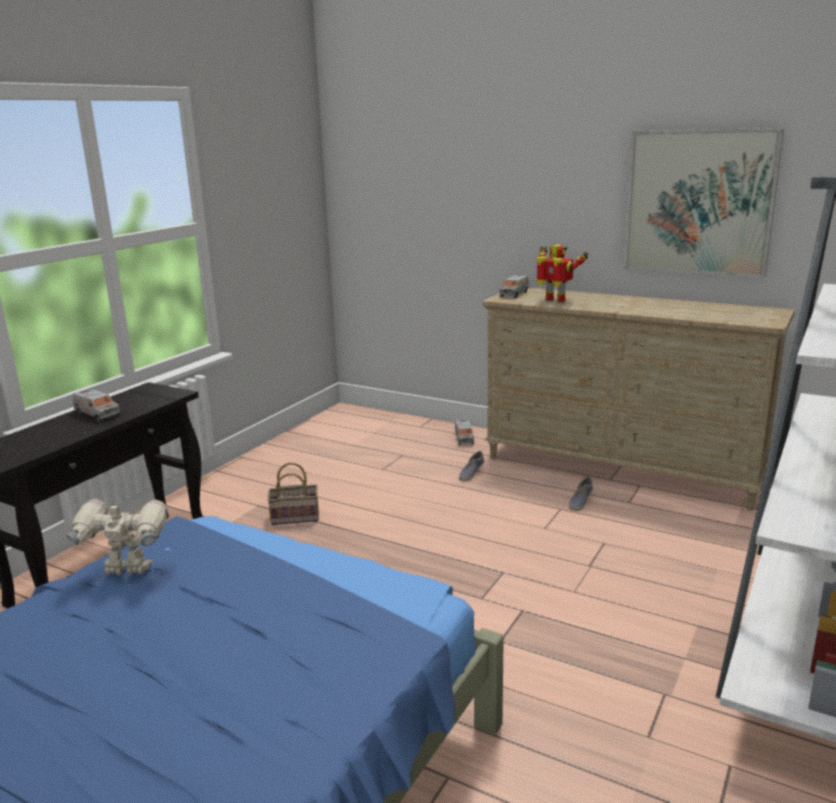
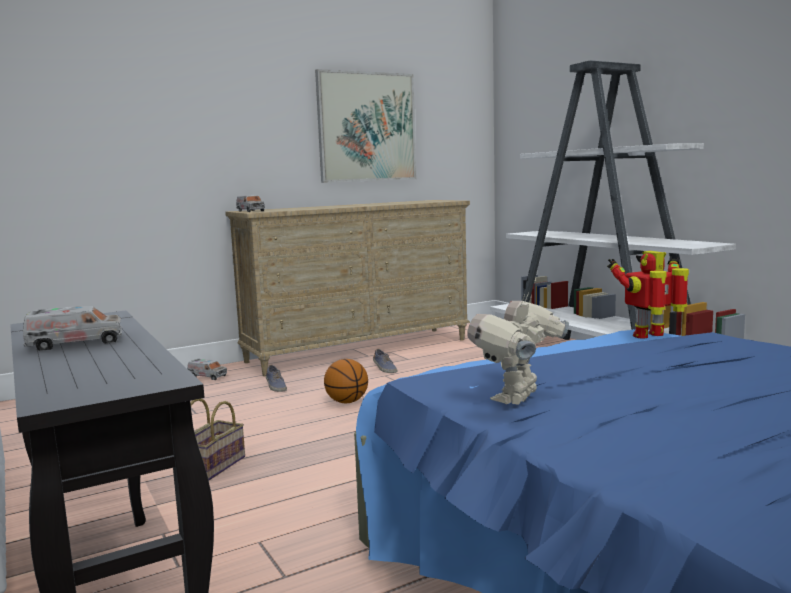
camera: 60 degrees left, 10 degrees down
toy robot [536,244,588,302] -> toy robot moved to [607,251,689,339]
none -> basketball [324,359,368,403]

